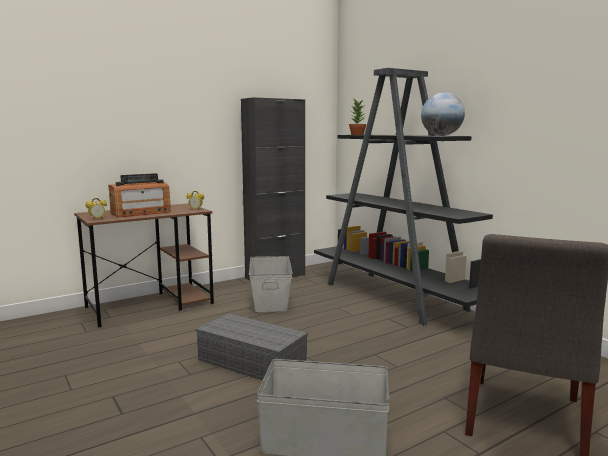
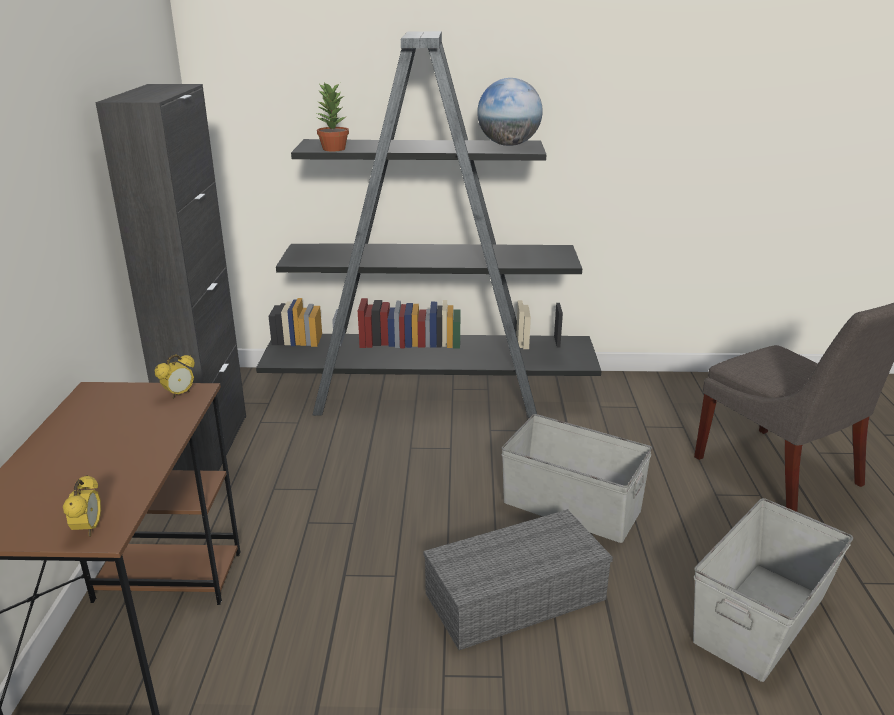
camera: 55 degrees left, 15 degrees up
radio [109,173,171,217] -> none
grey storage box [249,256,293,312] -> grey storage box moved to [501,414,652,543]

